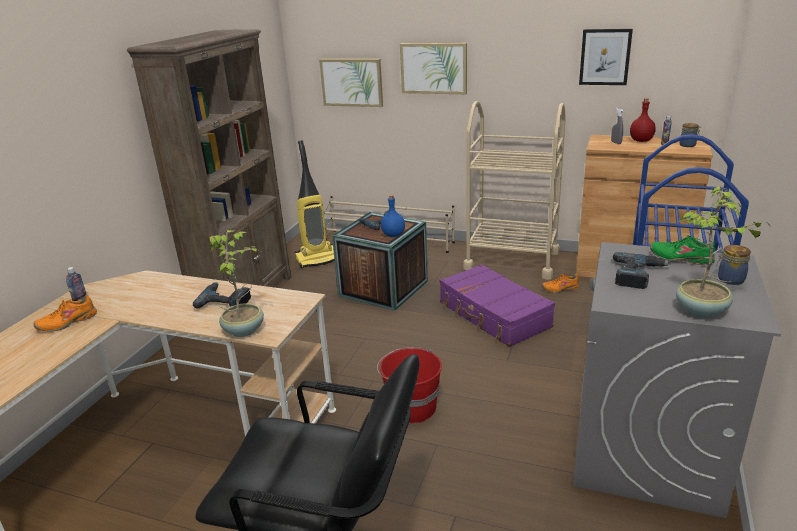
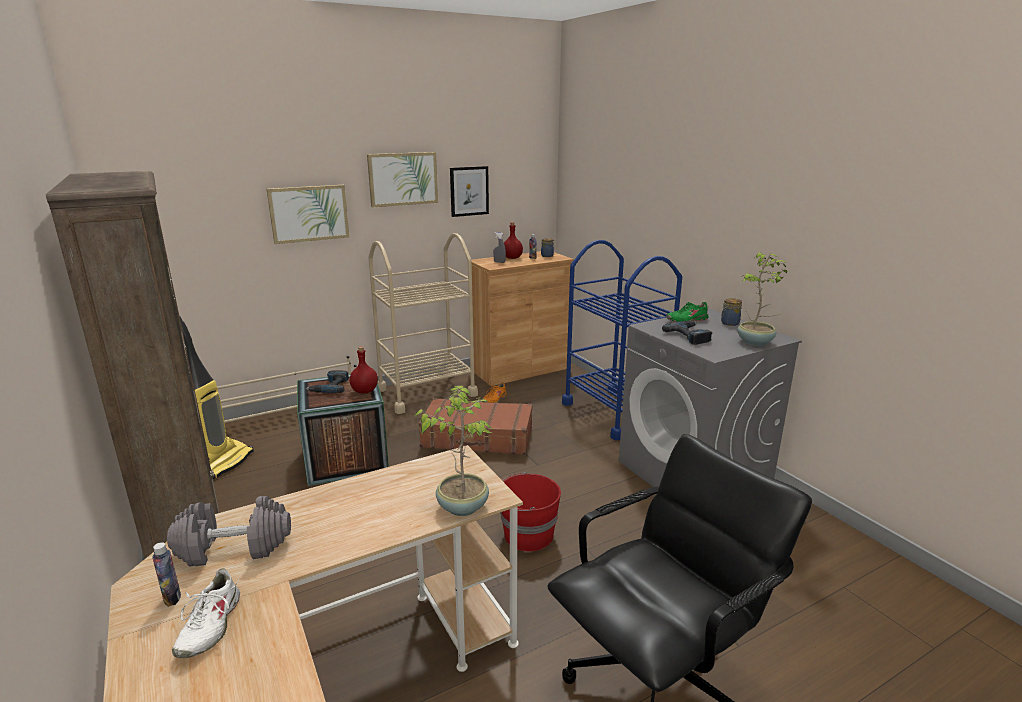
camera: 50 degrees left, 5 degrees down
orange shoe [33,294,97,332] -> white shoe [172,568,241,658]
power drill [193,282,251,309] -> none
picture [319,59,383,107] -> picture moved to [367,152,438,208]
blue bottle [381,195,405,237] -> red bottle [350,346,378,394]
purple suitcase [440,264,555,347] -> brown suitcase [418,398,532,455]
none -> grey dumbbell [167,496,291,567]

